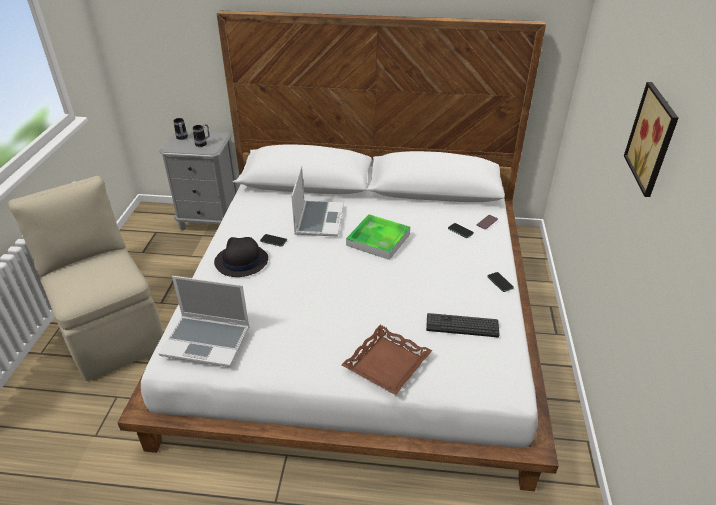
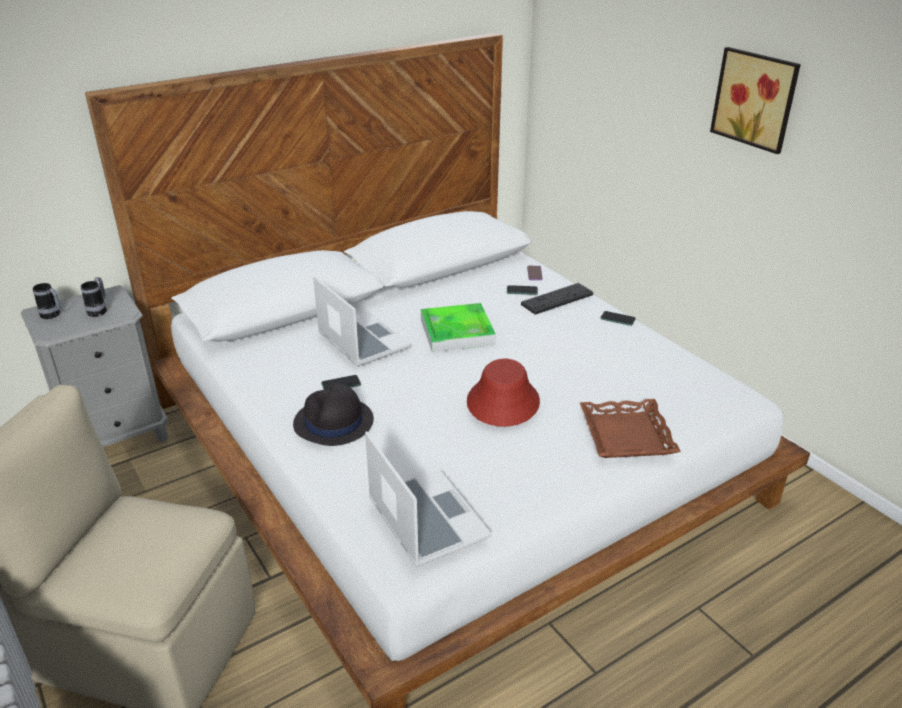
camera: 40 degrees left, 5 degrees down
laptop [158,276,250,367] -> laptop turned 90 degrees counterclockwise [365,431,491,567]
keyboard [426,313,500,337] -> keyboard moved to [521,283,593,314]
none -> red hat [467,359,540,427]

